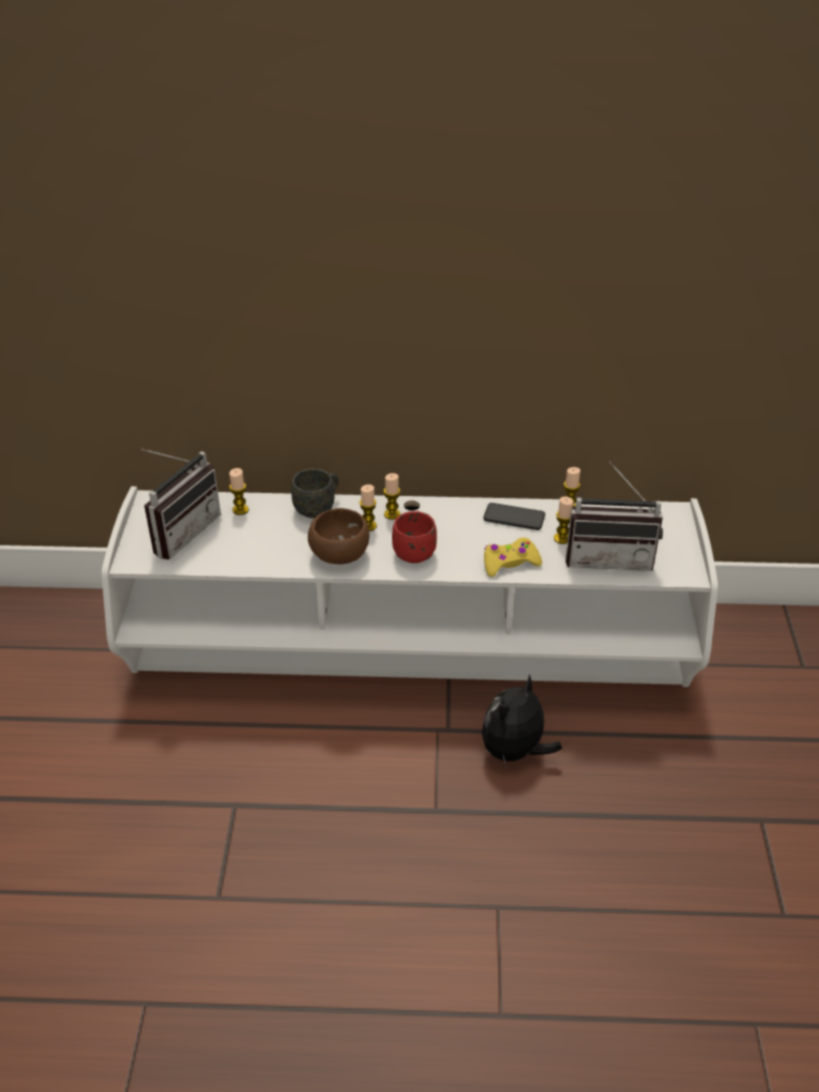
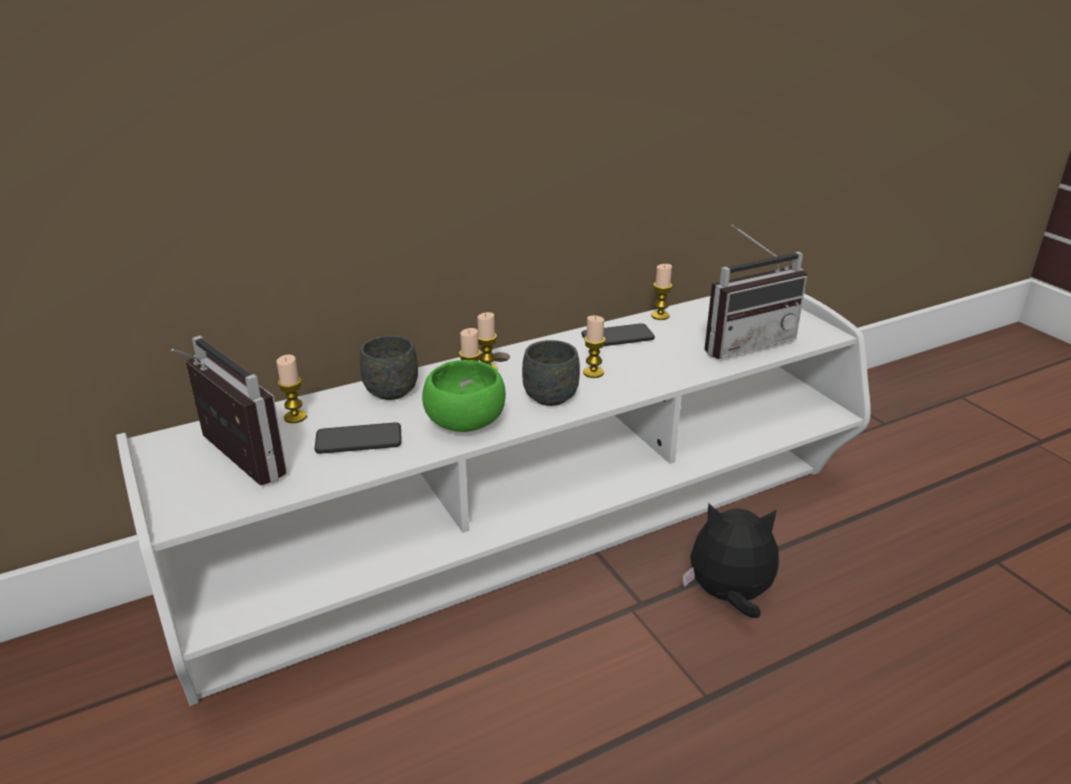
camera: 30 degrees left, 10 degrees down
radio [141,449,221,560] -> radio turned 45 degrees counterclockwise [171,336,287,485]
brown bowl [308,508,369,564] -> green bowl [422,360,506,432]
red mug [392,511,437,563] -> grey mug [522,340,580,406]
plush toy [482,674,562,769] -> plush toy turned 90 degrees clockwise [683,503,779,618]
yellow game controller [484,538,542,577] -> none
candle [554,496,573,544] -> candle moved to [583,315,606,378]
none -> phone [315,422,402,454]

